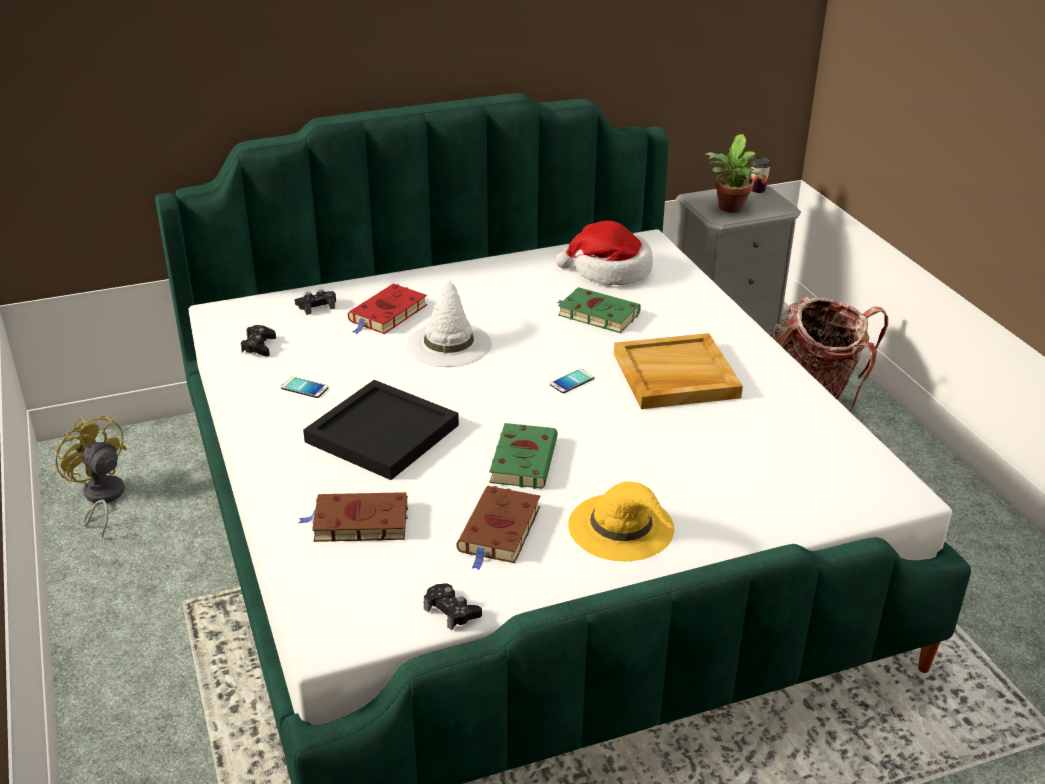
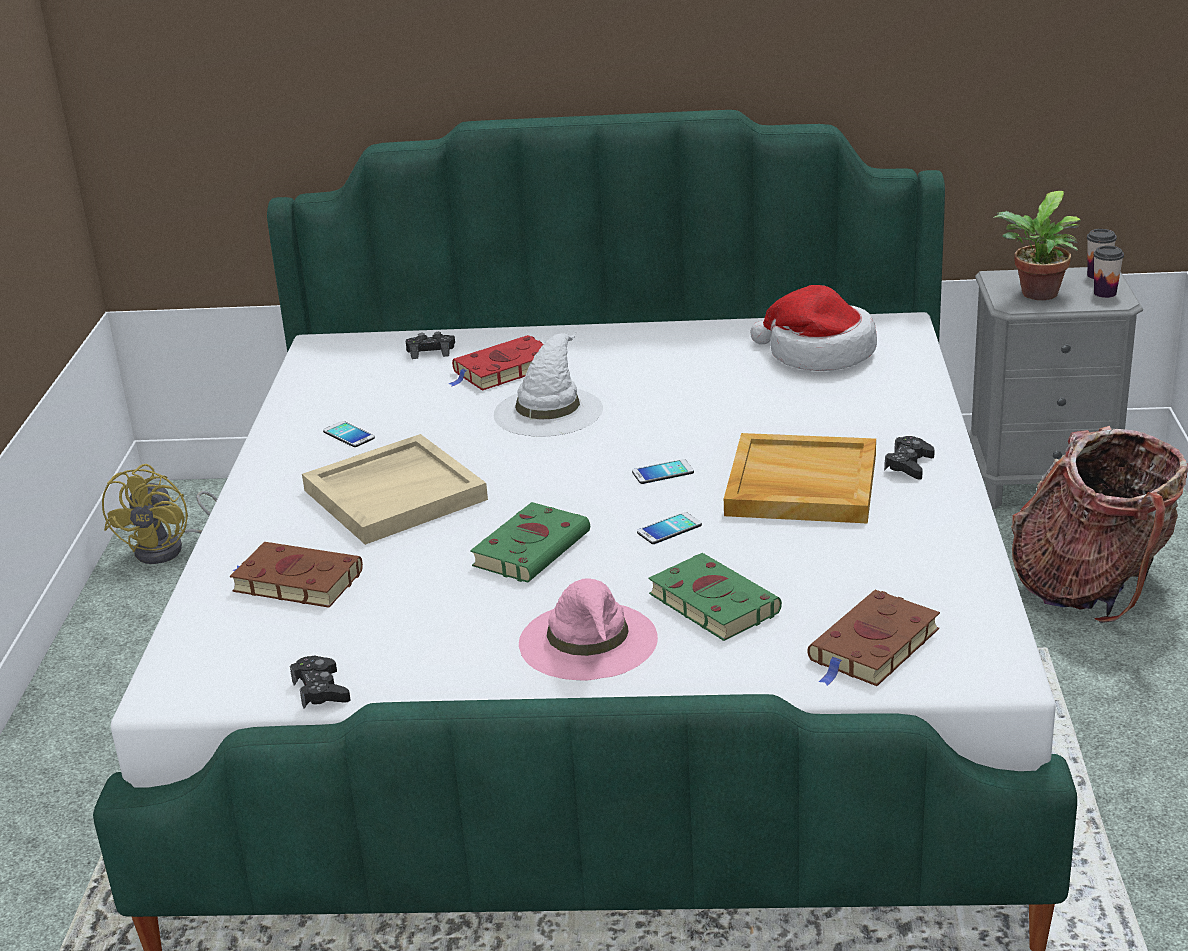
camera: 25 degrees right, 5 degrees down
yellow fan [55,415,127,538] -> yellow fan turned 150 degrees counterclockwise [102,464,217,564]
black game controller [241,325,276,356] -> black game controller moved to [884,436,935,479]
black tray [303,380,459,480] -> beige tray [302,434,488,545]
brown book [456,486,540,570] -> brown book moved to [807,590,940,686]
green book [556,287,641,333] -> green book moved to [648,553,782,641]
yellow hat [568,482,674,561] -> pink hat [519,578,658,681]
none -> phone [637,512,702,544]
none -> cup [1093,246,1124,298]

